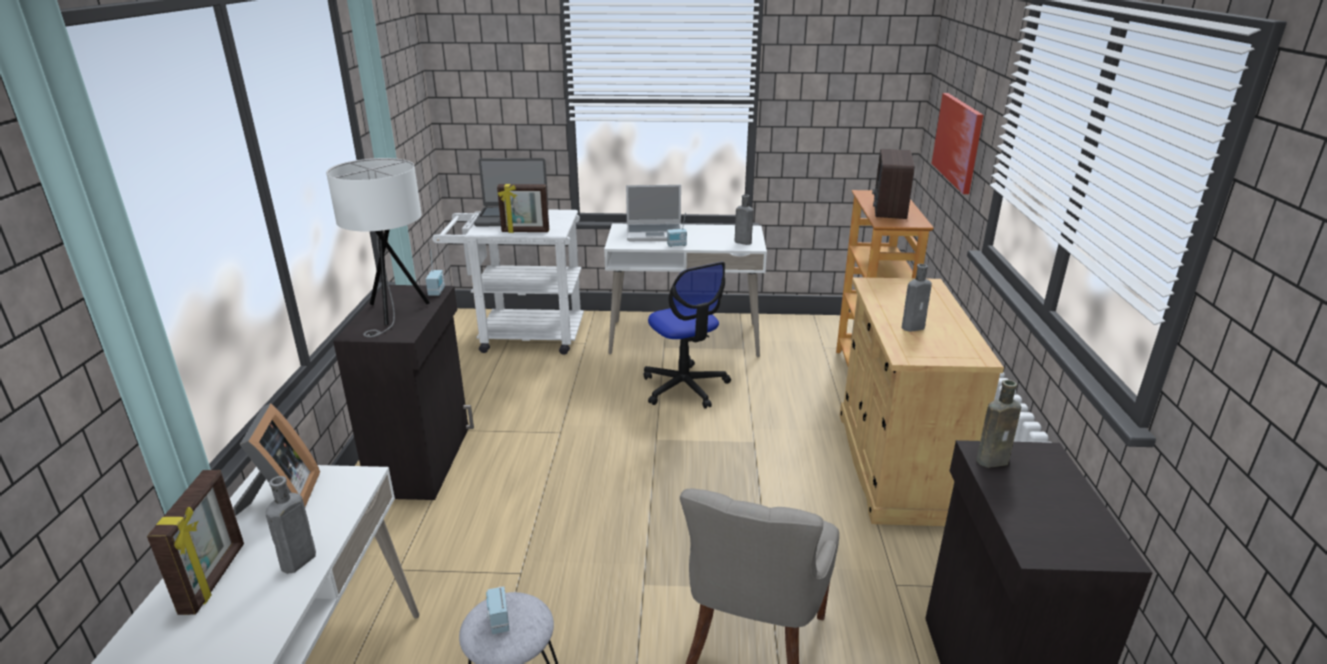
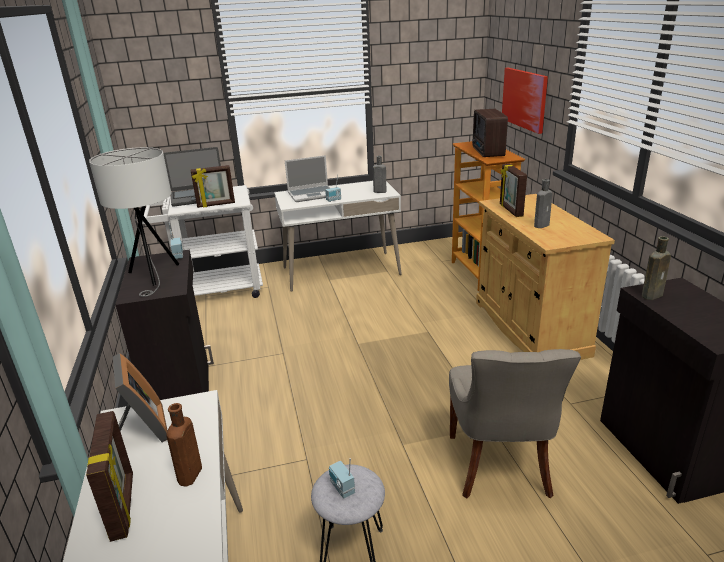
camera: 15 degrees left, 0 degrees up
grey bottle [266,476,316,574] -> brown bottle [166,403,202,487]
office chair [644,262,731,409] -> none
none -> picture frame [500,164,527,217]

